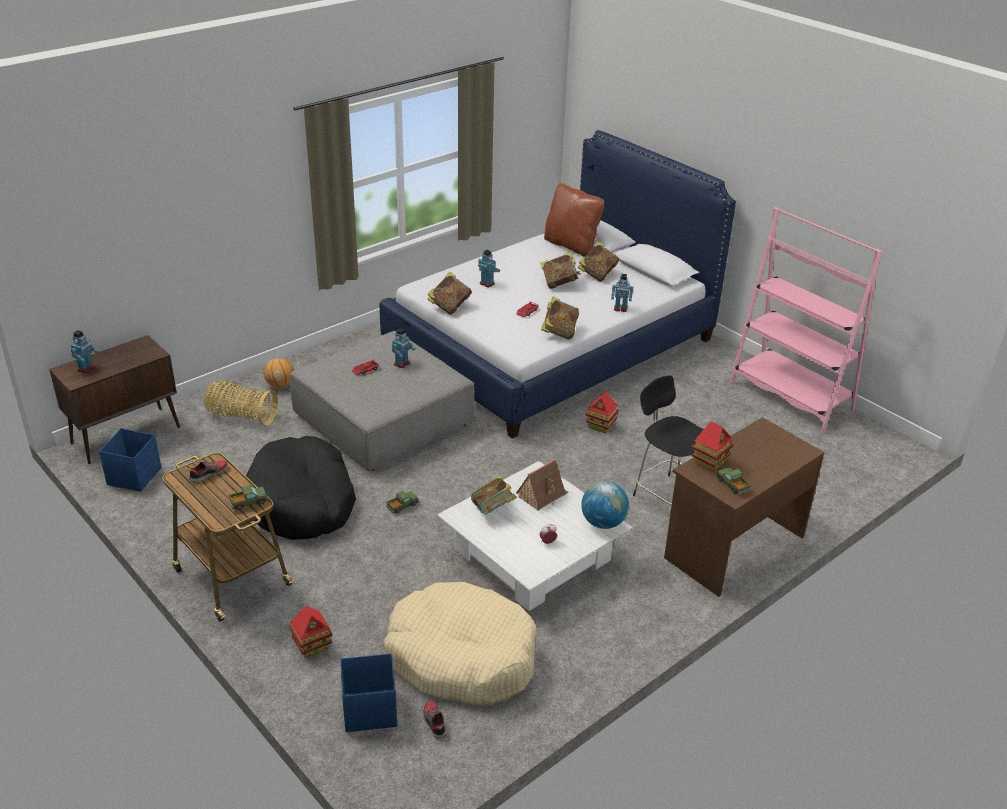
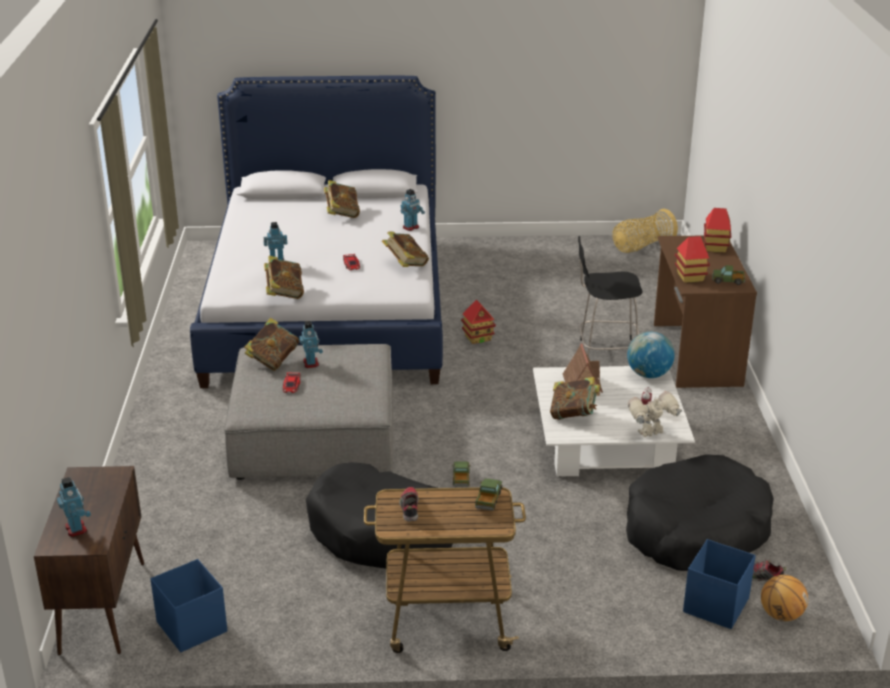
camera: 50 degrees left, 5 degrees down
basket [204,380,278,426] -> basket moved to [612,209,678,253]
basketball [264,358,294,388] -> basketball moved to [761,575,808,621]
toy house [289,606,333,658] -> toy house moved to [704,208,731,252]
beige dog bed [384,582,537,705] -> black dog bed [626,454,774,571]
book [540,252,581,289] -> book moved to [245,318,299,371]
brown pillow [544,183,605,257] -> none
pink bookcase [729,207,883,434] -> none
none -> toy robot [628,391,682,437]

